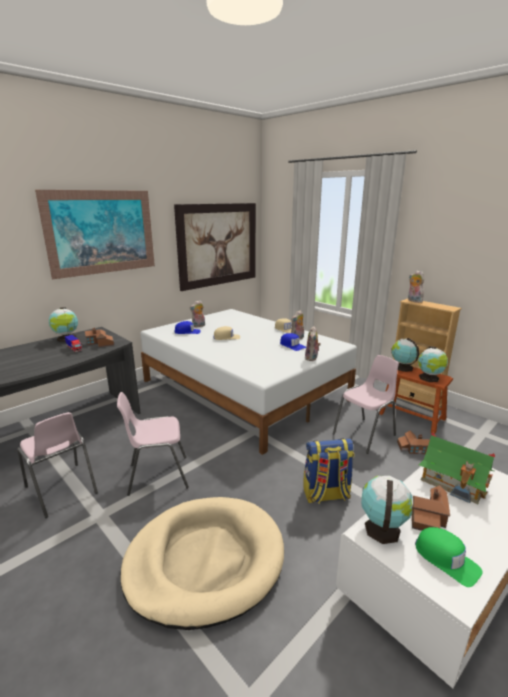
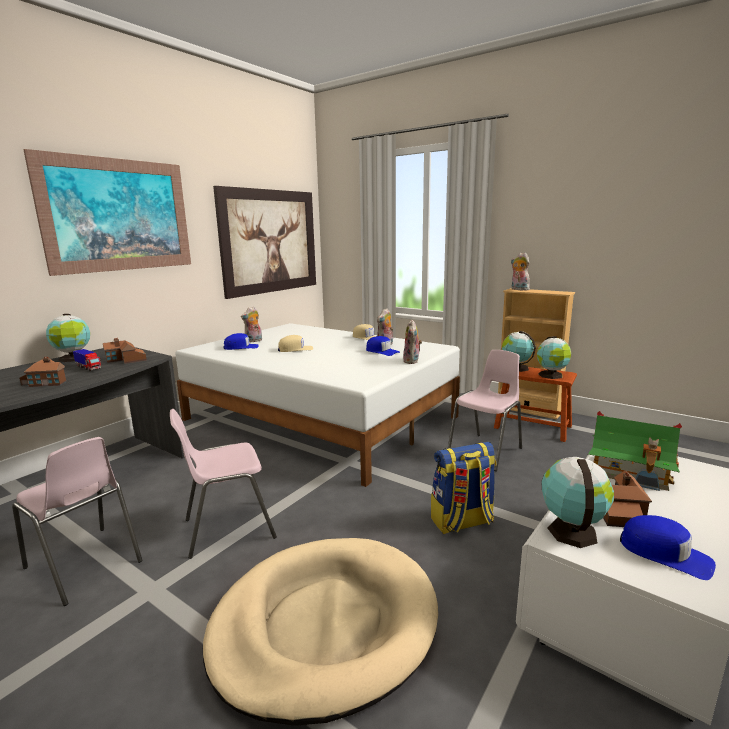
camera: 10 degrees left, 5 degrees down
toy house [397,430,430,454] -> toy house moved to [19,357,66,387]
green cap [415,527,482,587] -> blue cap [620,515,716,580]

